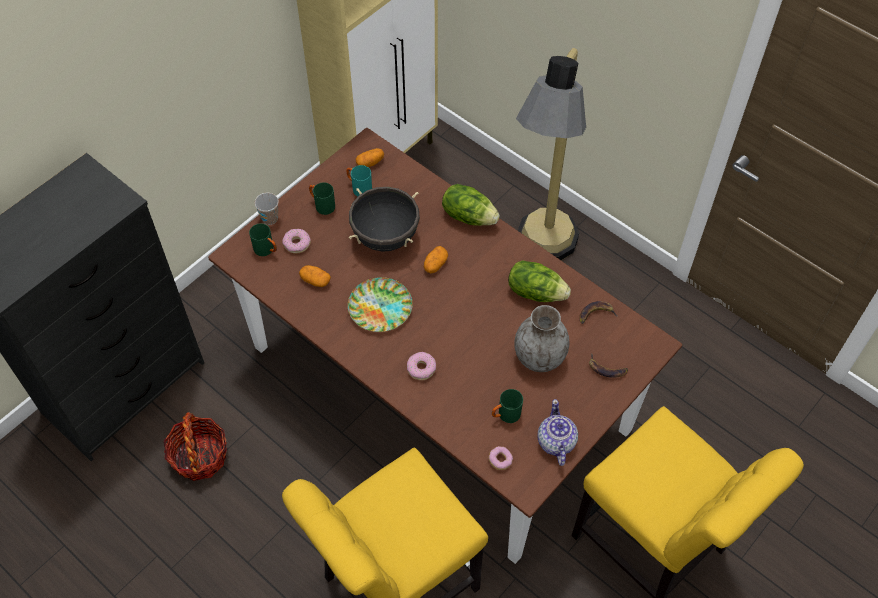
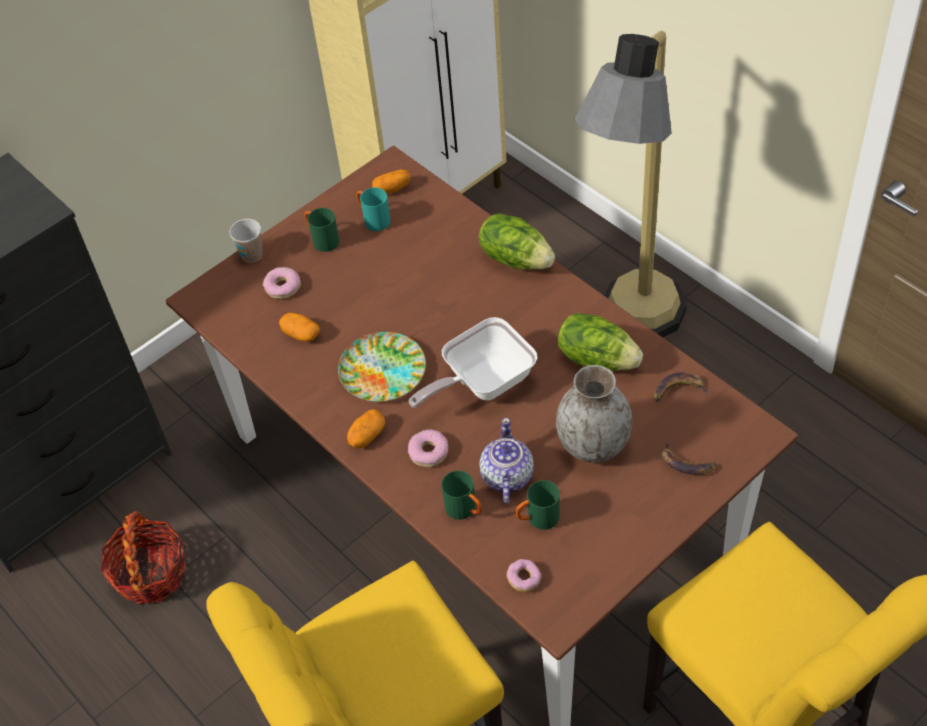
camera: 10 degrees right, 5 degrees down
green mug [249,223,277,256] -> green mug moved to [441,471,482,520]
black cooking pot [349,187,420,252] -> none
potato [424,246,448,274] -> potato moved to [347,409,385,448]
teapot [537,399,578,466] -> teapot moved to [479,418,534,504]
none -> frying pan [409,317,537,408]

